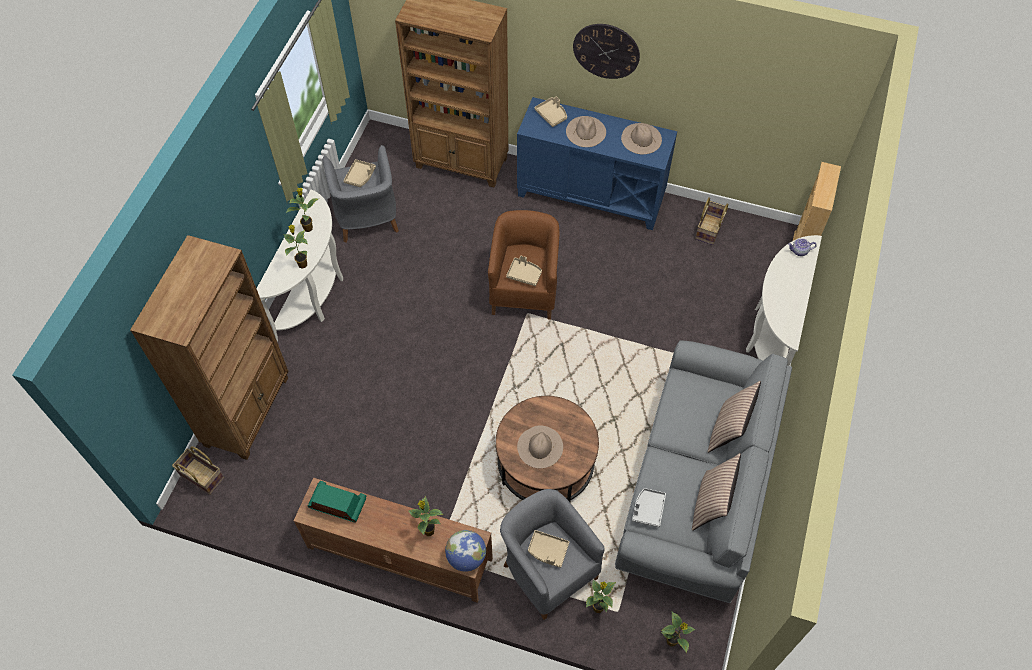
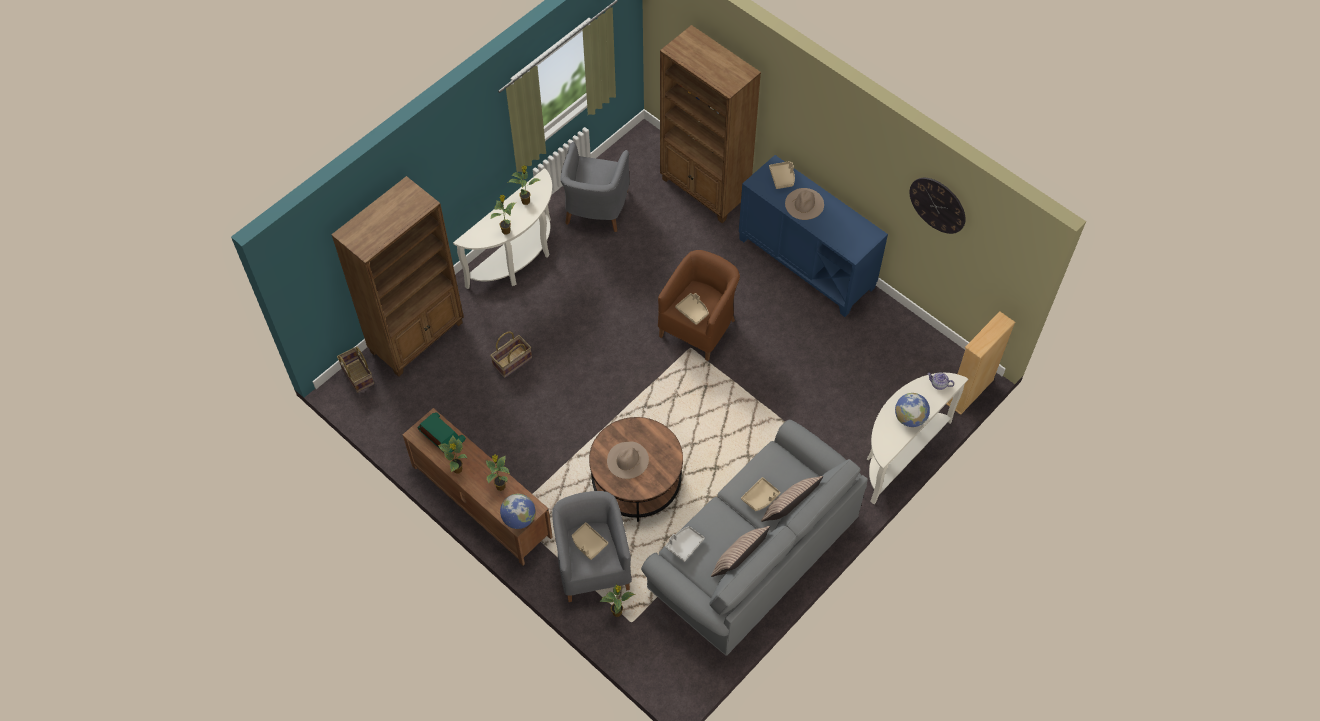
camera: 25 degrees right, 0 degrees up
beige tray [344,159,376,187] -> beige tray moved to [741,477,780,511]
wall clock [573,24,640,79] -> wall clock moved to [909,178,966,234]
beige hat [621,123,662,154] -> none
potted plant [661,612,696,653] -> potted plant moved to [438,436,467,474]
basket [695,197,728,245] -> basket moved to [490,332,532,378]
none -> globe [895,393,930,427]

